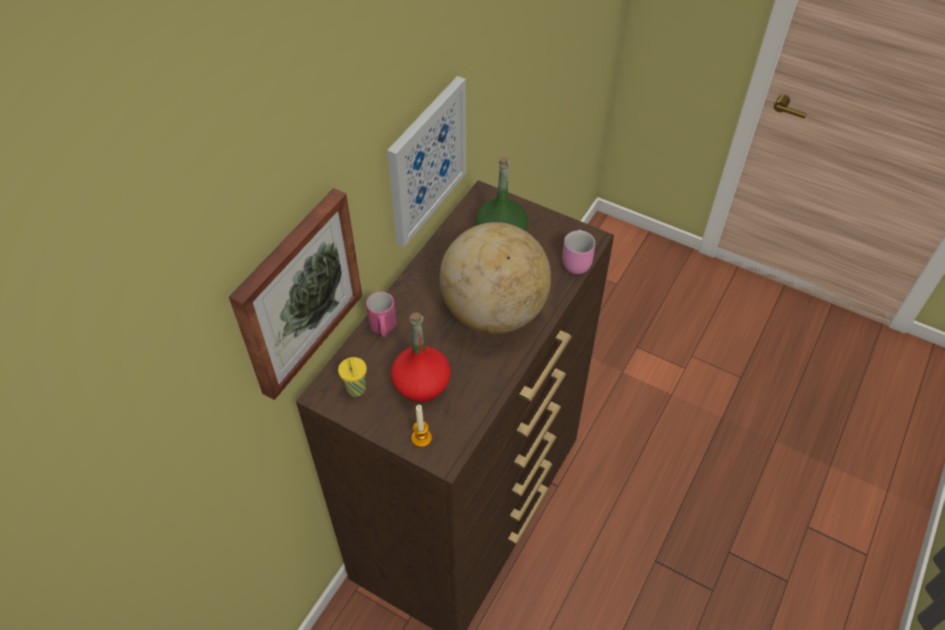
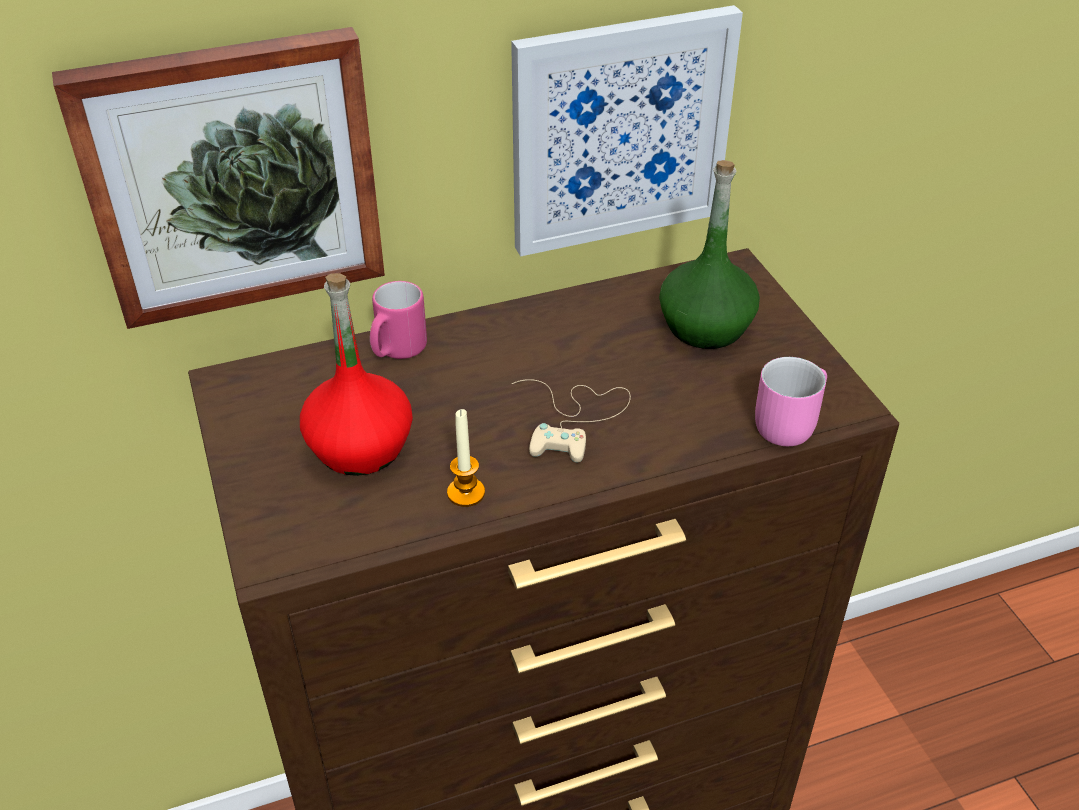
camera: 40 degrees right, 10 degrees down
yellow cup [338,357,367,397] -> none
candle [411,405,432,447] -> candle moved to [447,409,485,507]
globe [440,222,551,334] -> beige game controller [512,379,631,462]

